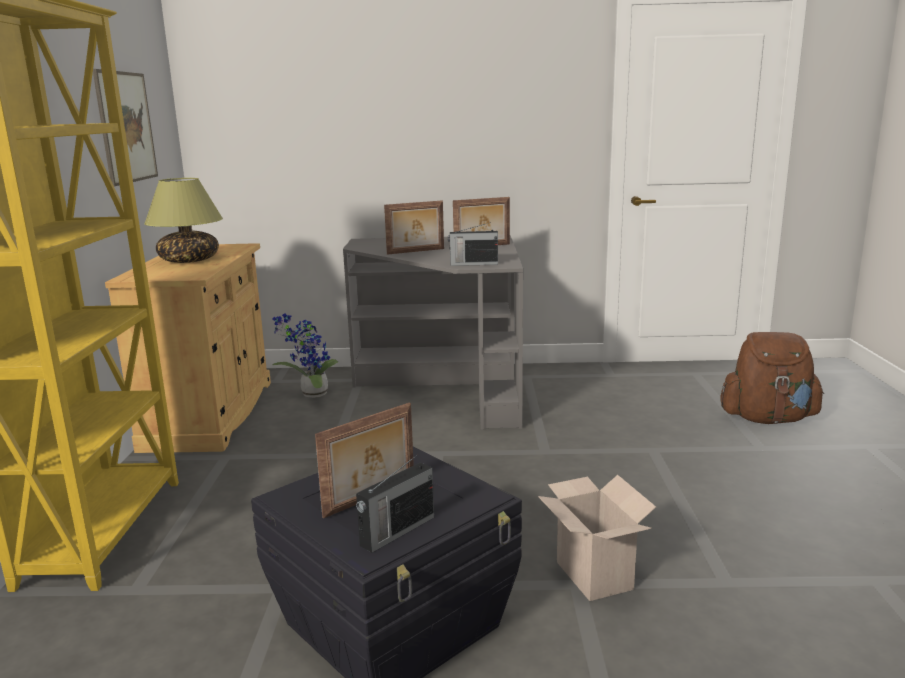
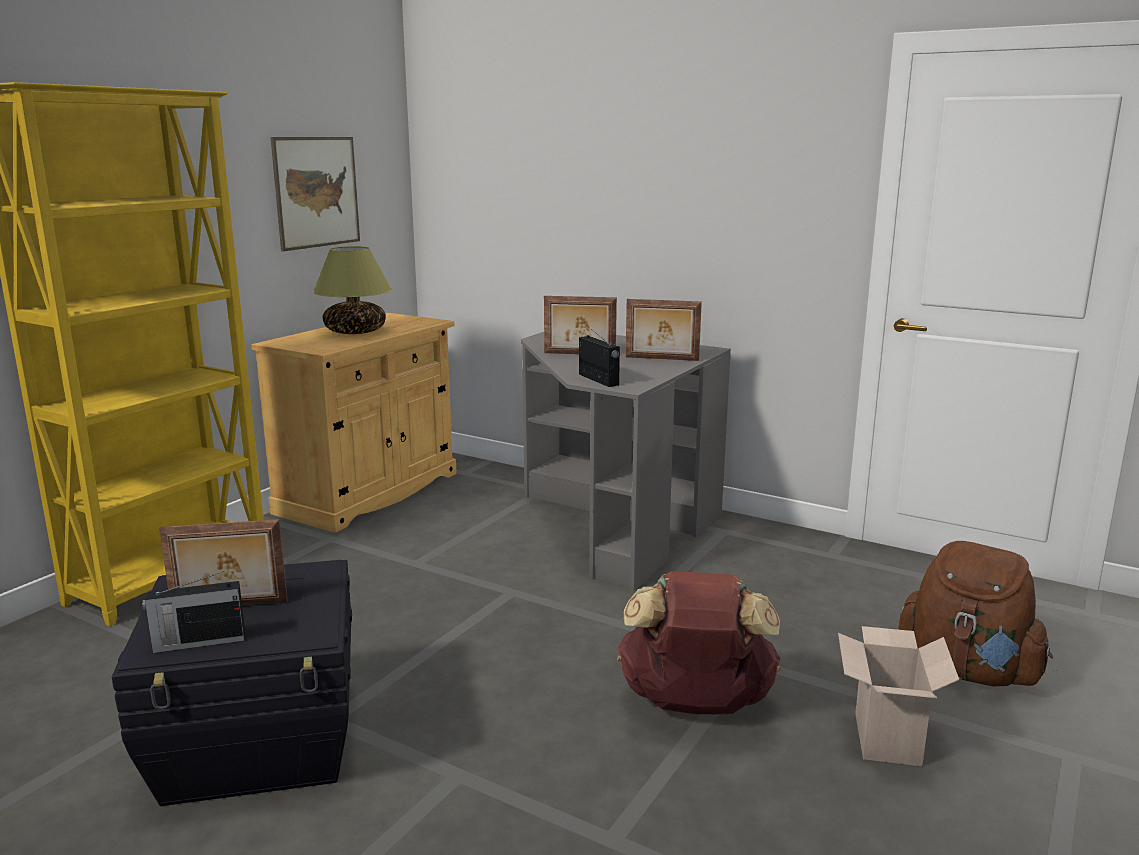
camera: 30 degrees right, 0 degrees up
potted plant [272,314,338,398] -> none
radio [448,222,498,266] -> radio turned 150 degrees counterclockwise [579,327,620,387]
cardboard box [538,475,656,601] -> cardboard box moved to [838,626,959,766]
none -> brown backpack [617,571,781,714]

